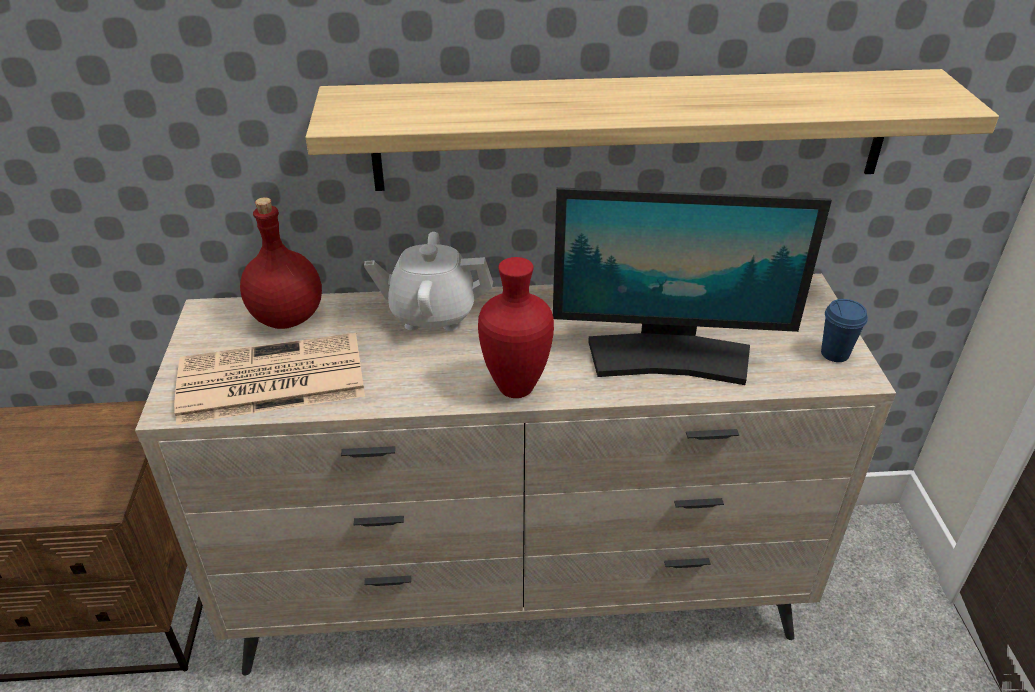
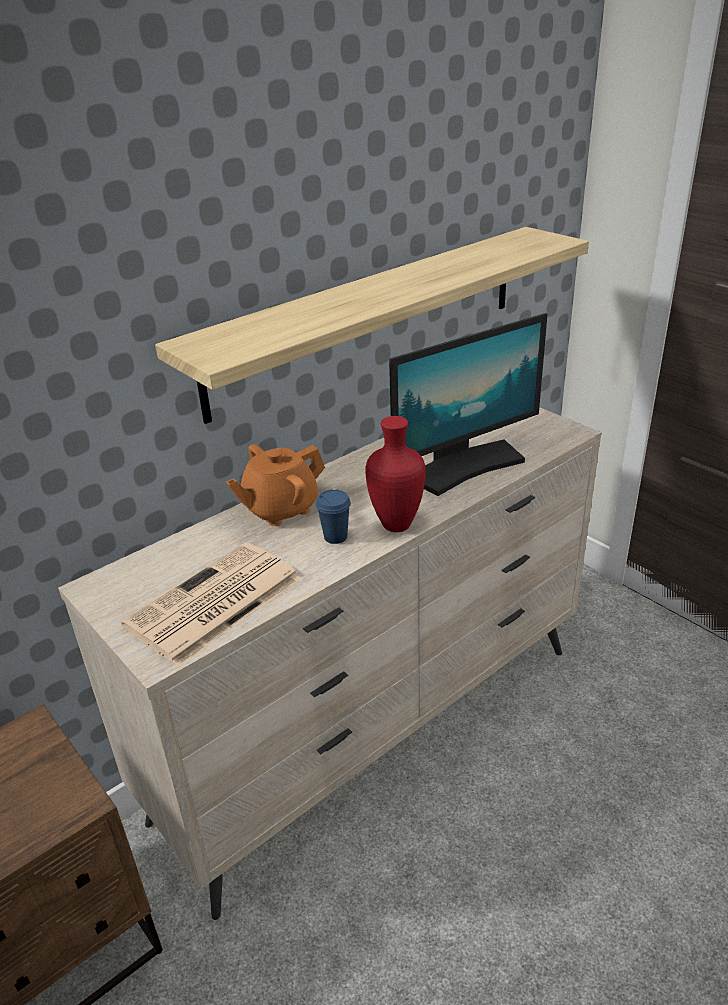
camera: 35 degrees left, 5 degrees down
red bottle [240,198,322,329] -> none
white teapot [364,232,493,331] -> orange teapot [226,444,325,526]
blue cup [821,299,868,362] -> blue cup moved to [316,489,351,544]

